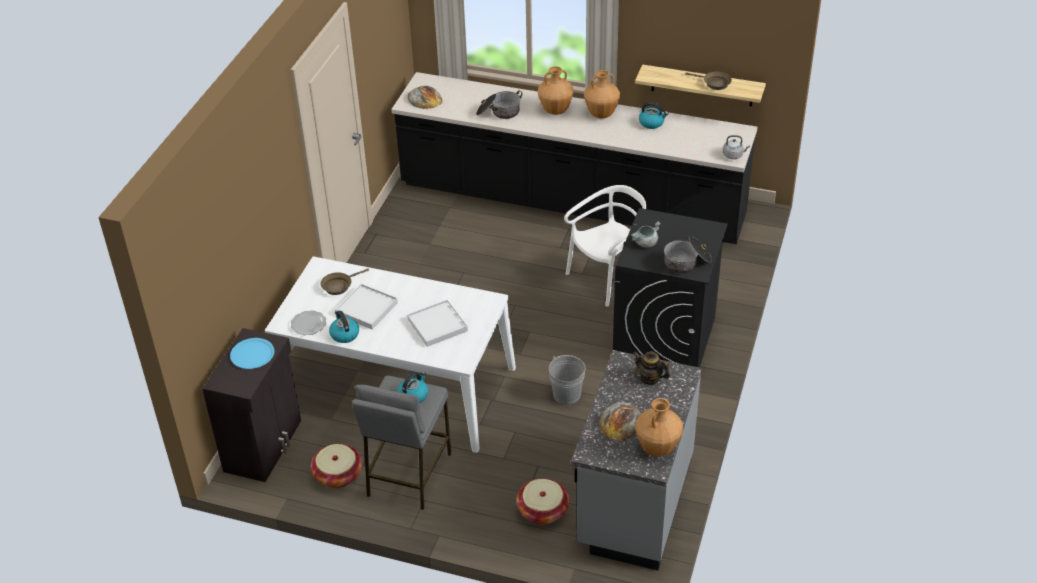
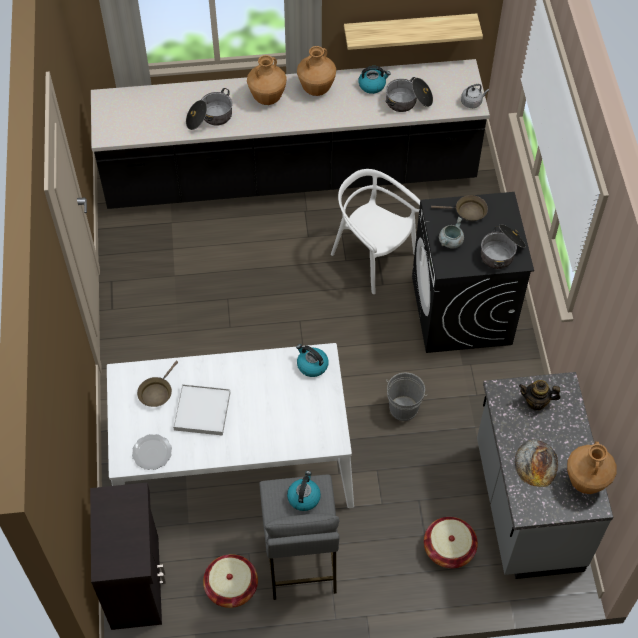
camera: 25 degrees left, 15 degrees up
blue plate [230,338,274,369] -> none
kettle [329,310,359,343] -> kettle moved to [296,344,329,377]
white tray [407,300,468,347] -> none
bread [408,86,442,109] -> none
white chair [564,185,646,307] -> white chair turned 75 degrees counterclockwise [331,169,420,294]
brown frying pan [685,72,732,90] -> brown frying pan moved to [431,195,488,221]
none -> cooking pot [385,77,433,112]

